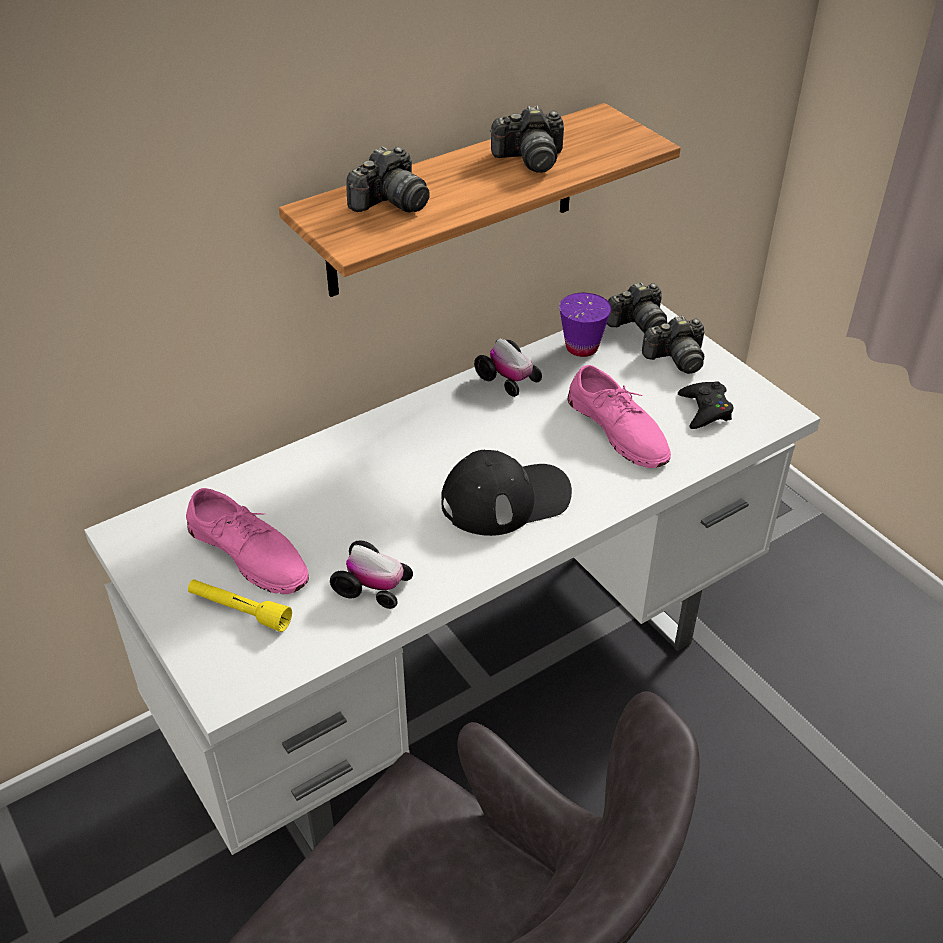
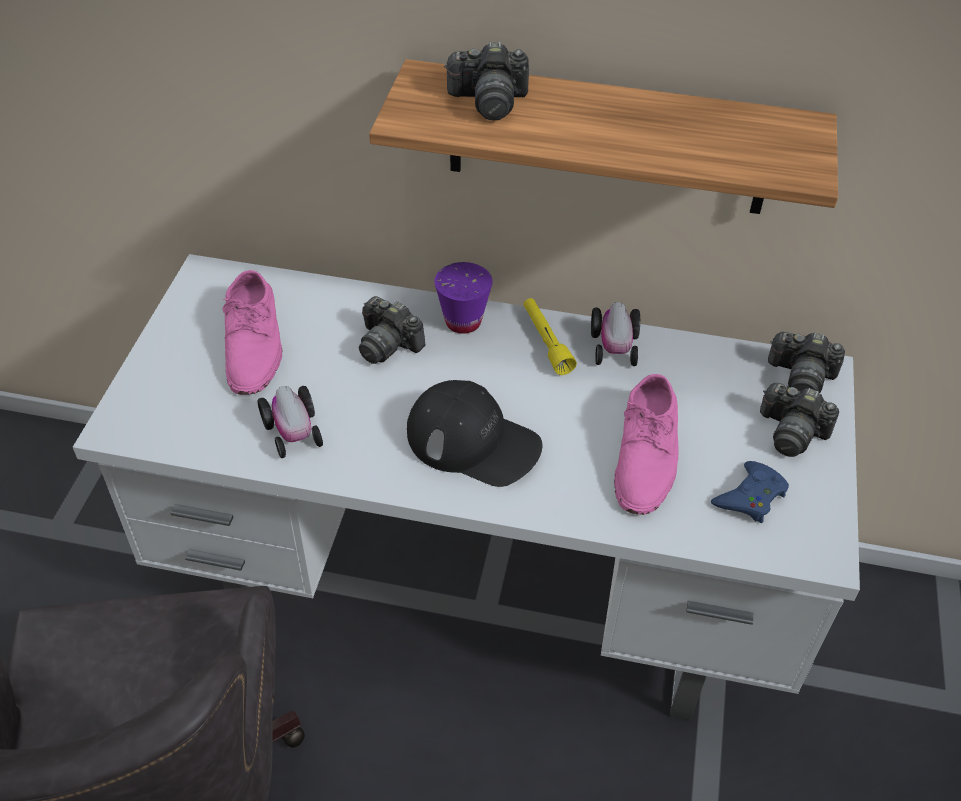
camera: 45 degrees right, 5 degrees up
yellow flashlight [188,579,292,632] -> yellow flashlight moved to [524,298,577,375]
camera [490,105,564,173] -> camera moved to [359,296,425,364]
purple cup [559,293,611,357] -> purple cup moved to [434,262,493,334]
black game controller [678,381,733,429] -> blue game controller [711,461,789,523]

